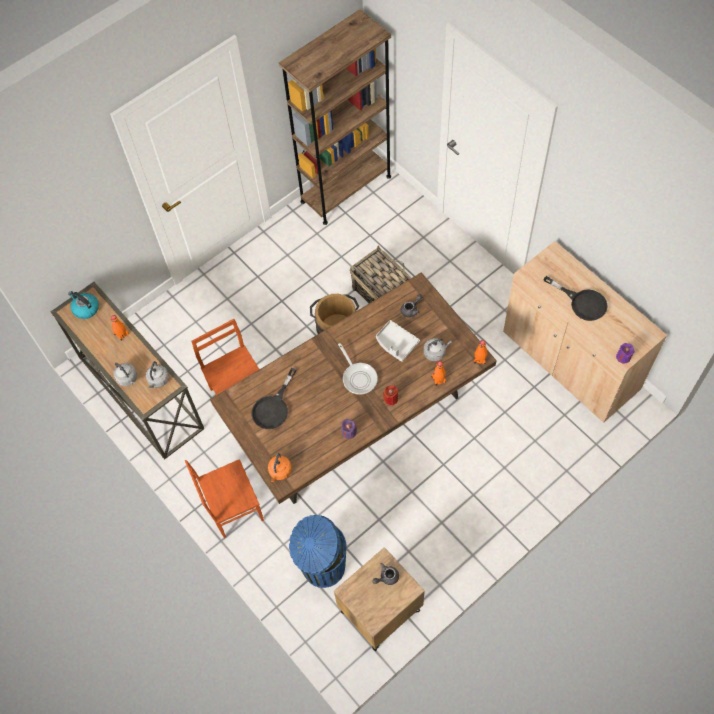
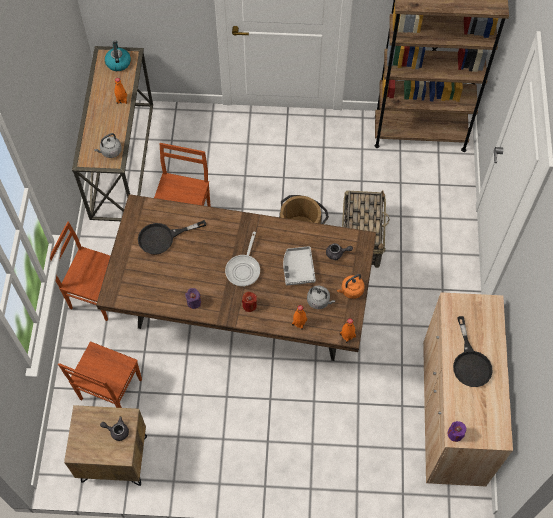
camera: 40 degrees right, 0 degrees up
grey kettle [113,362,137,386] -> none
orange kettle [268,453,292,482] -> orange kettle moved to [337,274,365,299]
blue trash can [289,515,347,588] -> brown chair [58,341,142,408]

